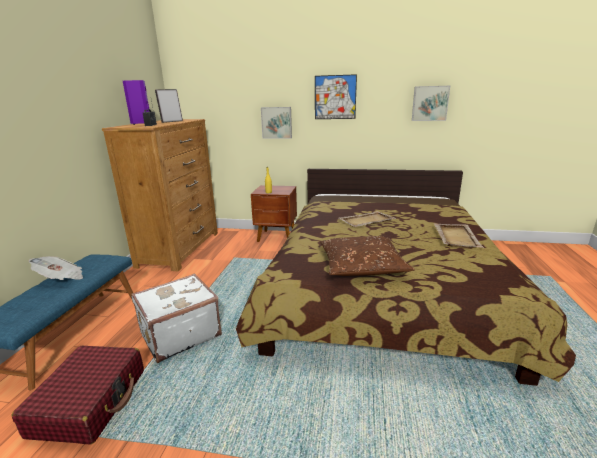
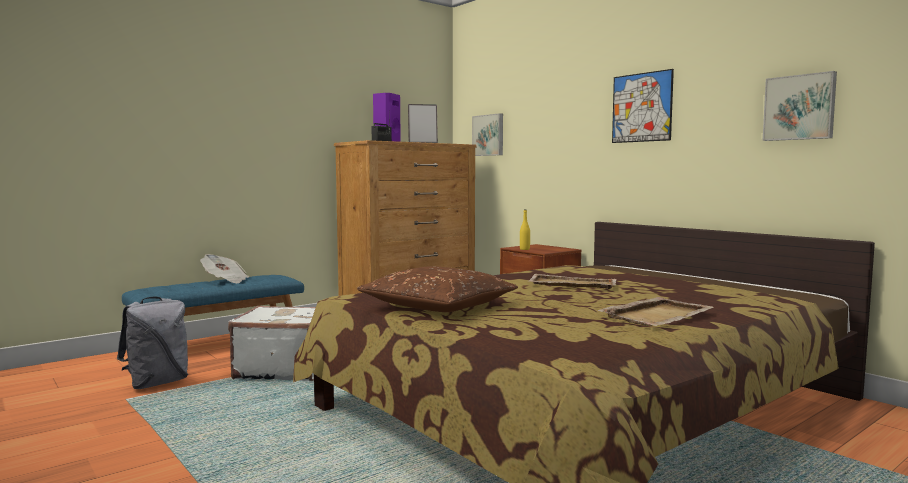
camera: 40 degrees right, 15 degrees down
red suitcase [12,346,144,445] -> grey backpack [117,296,188,389]
picture [261,107,292,138] -> picture moved to [472,113,503,156]

